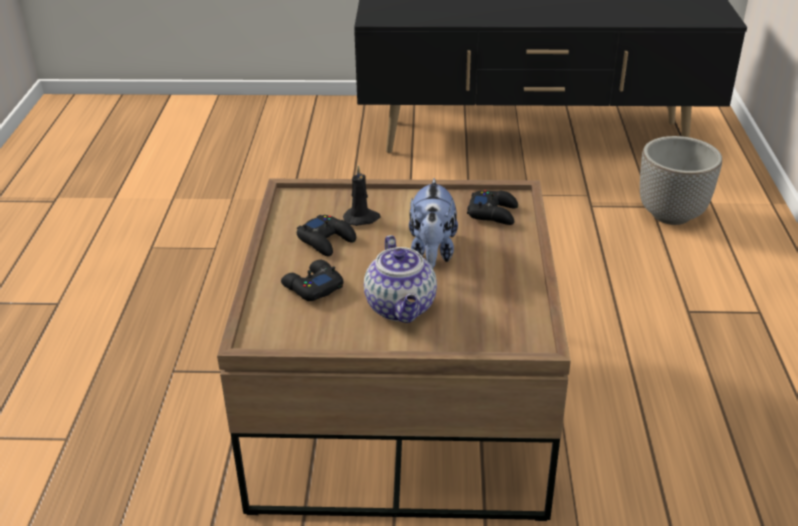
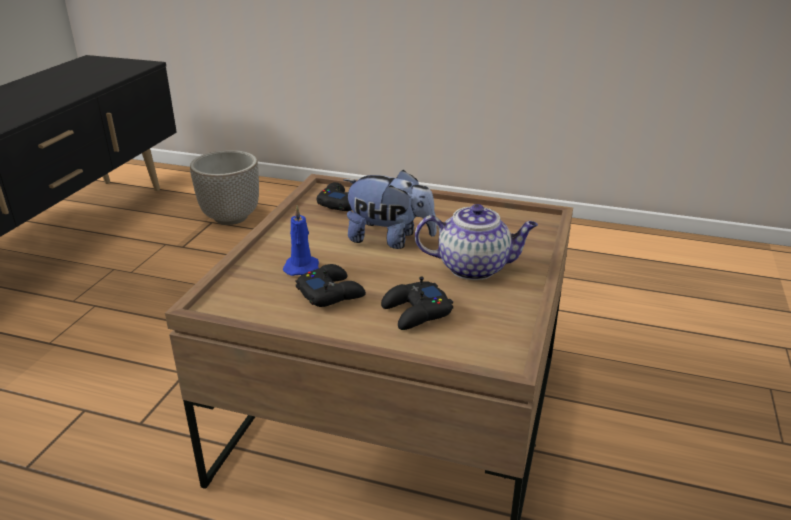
camera: 75 degrees left, 5 degrees down
black candle [343,165,381,226] -> blue candle [283,206,319,276]

